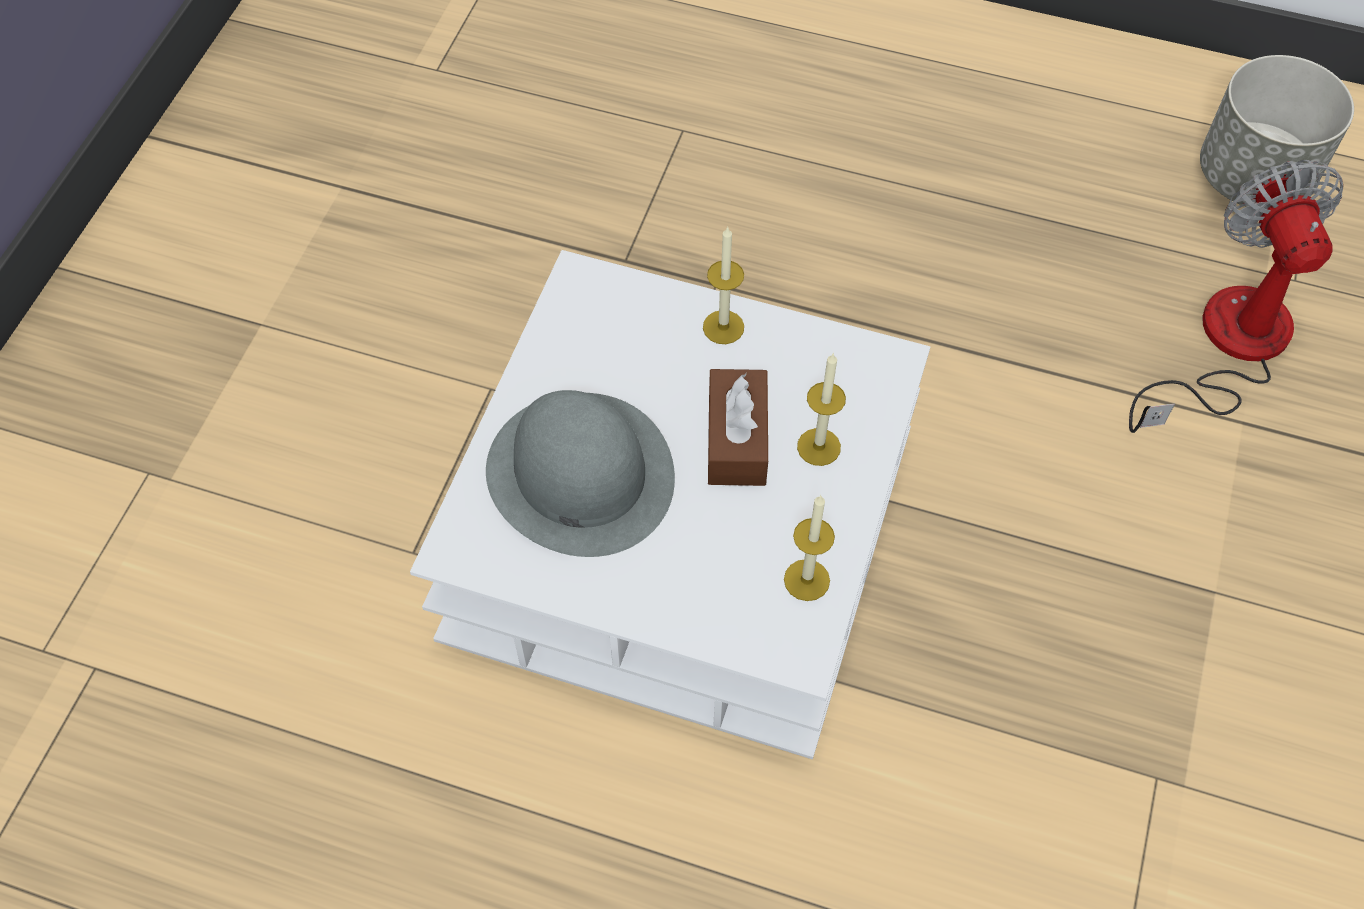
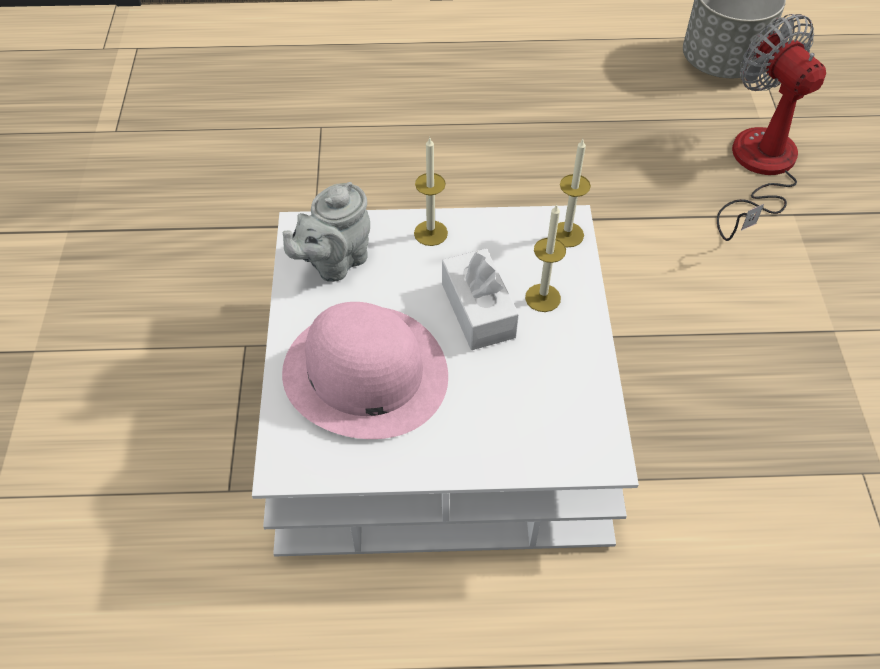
camera: 20 degrees left, 5 degrees down
grey hat [486,390,675,557] -> pink hat [282,302,448,439]
brown tissue box [708,369,768,486] -> white tissue box [442,248,519,350]
candle [784,495,835,601] -> candle moved to [556,139,591,247]
none -> grey teapot [283,182,370,282]

